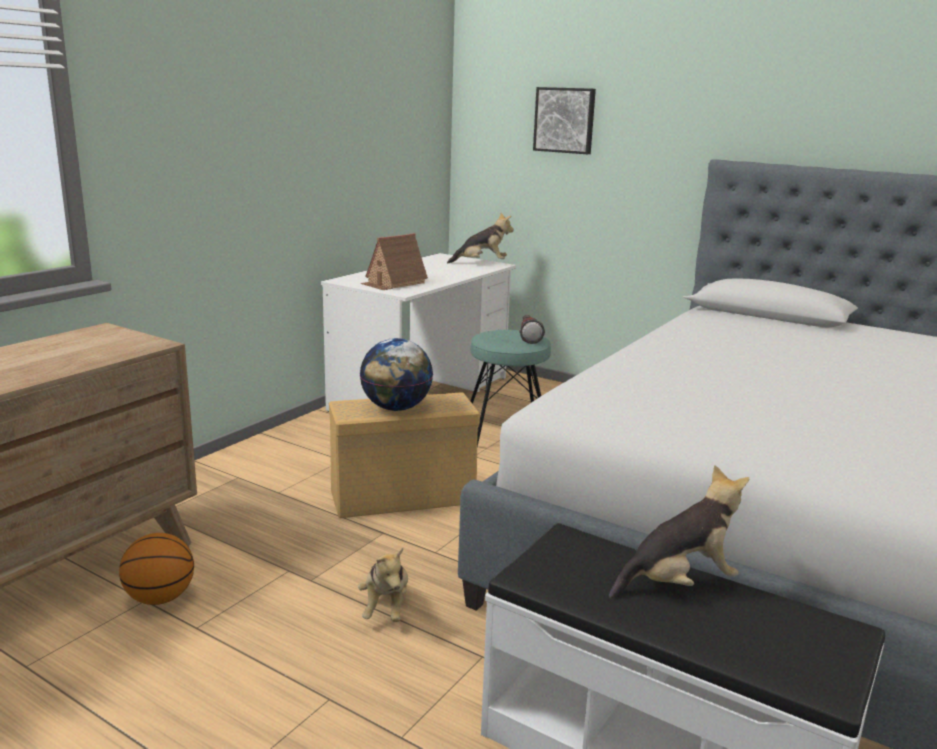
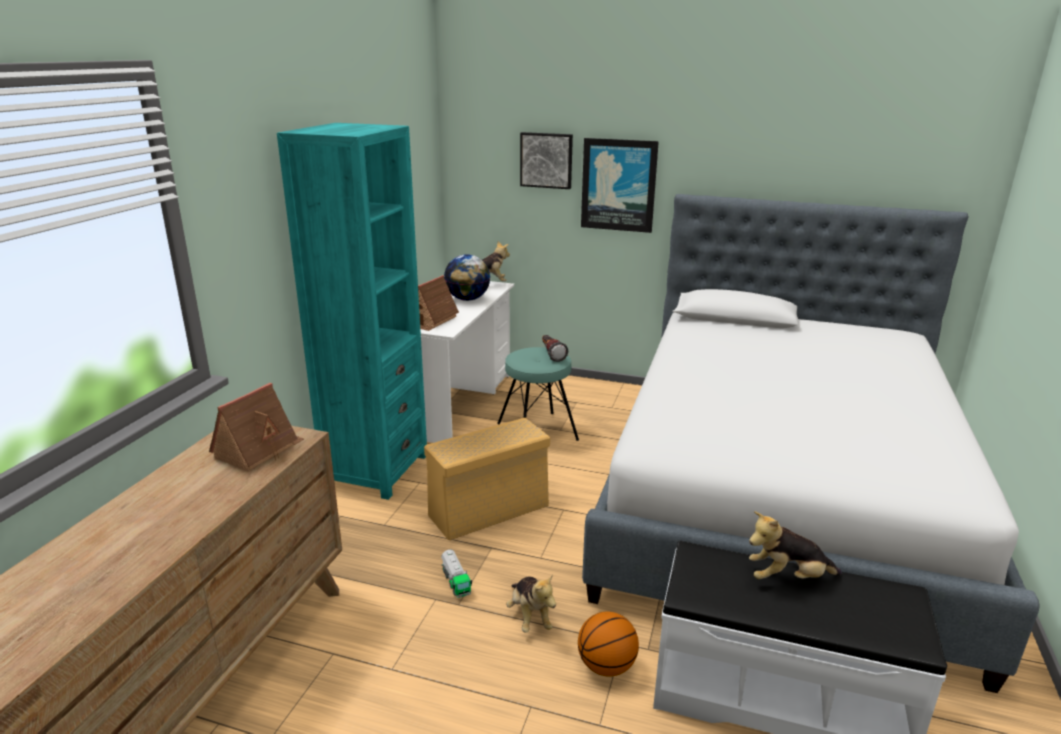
camera: 15 degrees left, 5 degrees up
basketball [119,533,194,605] -> basketball moved to [578,612,639,677]
globe [360,338,433,411] -> globe moved to [444,254,490,301]
plush toy [609,465,749,598] -> plush toy turned 150 degrees counterclockwise [749,511,842,579]
none -> toy house [209,383,304,471]
none -> turquoise bookcase [277,123,427,500]
none -> toy truck [441,549,472,598]
none -> picture [581,138,659,233]

